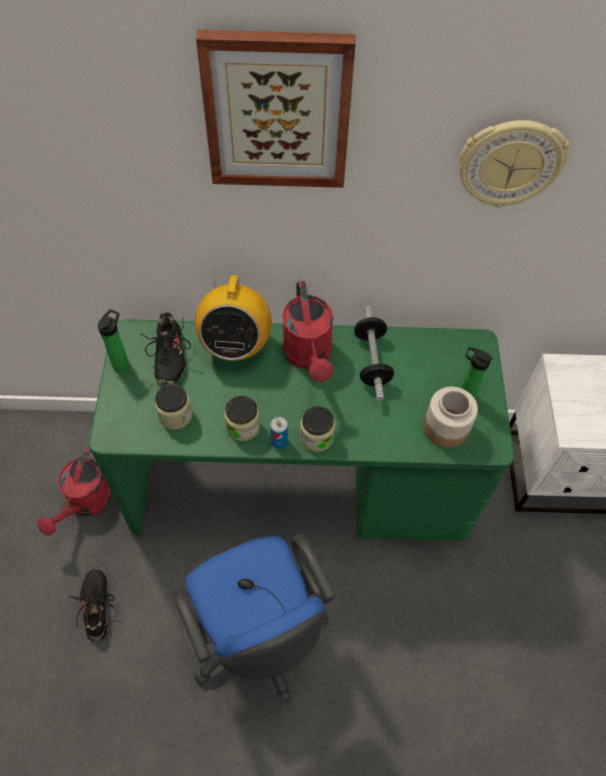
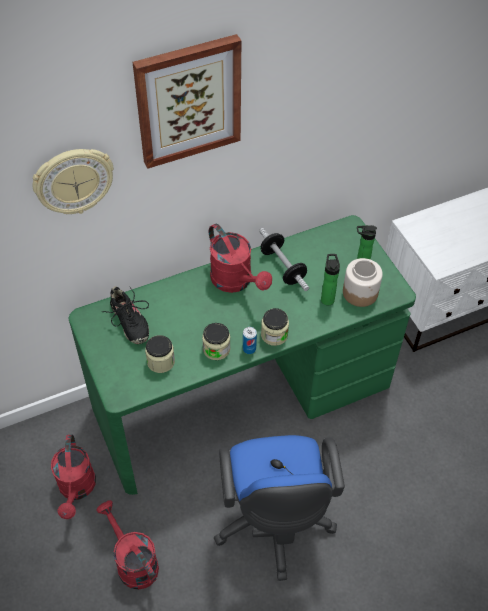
camera: 25 degrees left, 5 degrees down
black shoe [69,568,119,641] -> red watering can [97,500,159,590]
bottle [98,309,129,371] -> bottle moved to [321,254,340,306]
blue office chair [173,534,335,703] -> blue office chair turned 45 degrees clockwise [214,435,345,581]
radio [195,270,272,361] -> none
wall clock [459,120,570,208] -> wall clock moved to [33,149,114,214]

